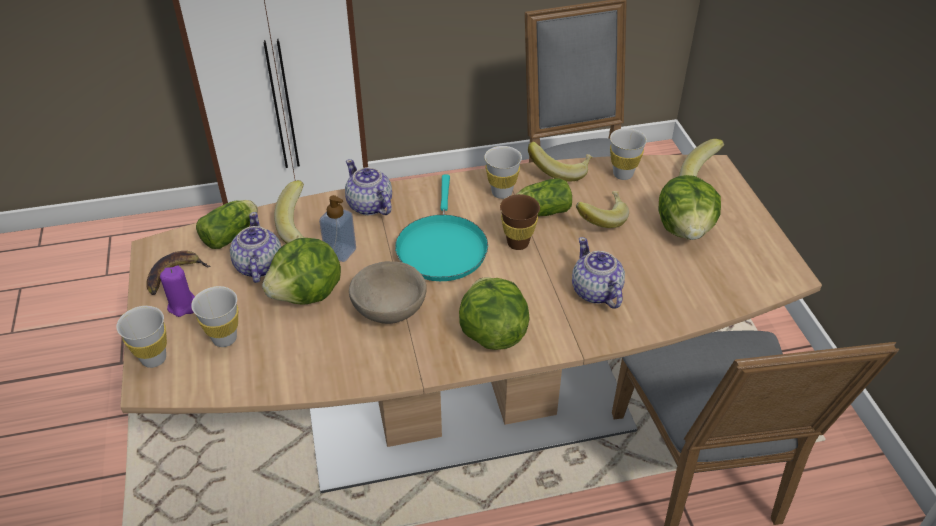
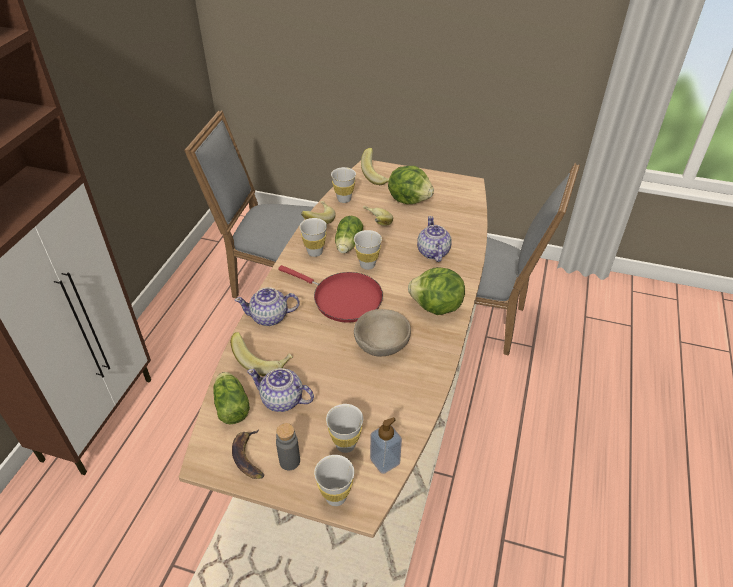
camera: 60 degrees left, 0 degrees up
purple candle [160,266,195,317] -> grey bottle [276,423,300,470]
lettuce [262,238,341,305] -> none
soap dispenser [319,195,356,262] -> soap dispenser moved to [370,417,402,474]
turquoise frying pan [395,175,488,281] -> red frying pan [278,265,383,323]
brown cup [500,194,540,250] -> white cup [354,230,382,270]
teapot [572,237,625,309] -> teapot turned 75 degrees clockwise [417,216,451,262]

